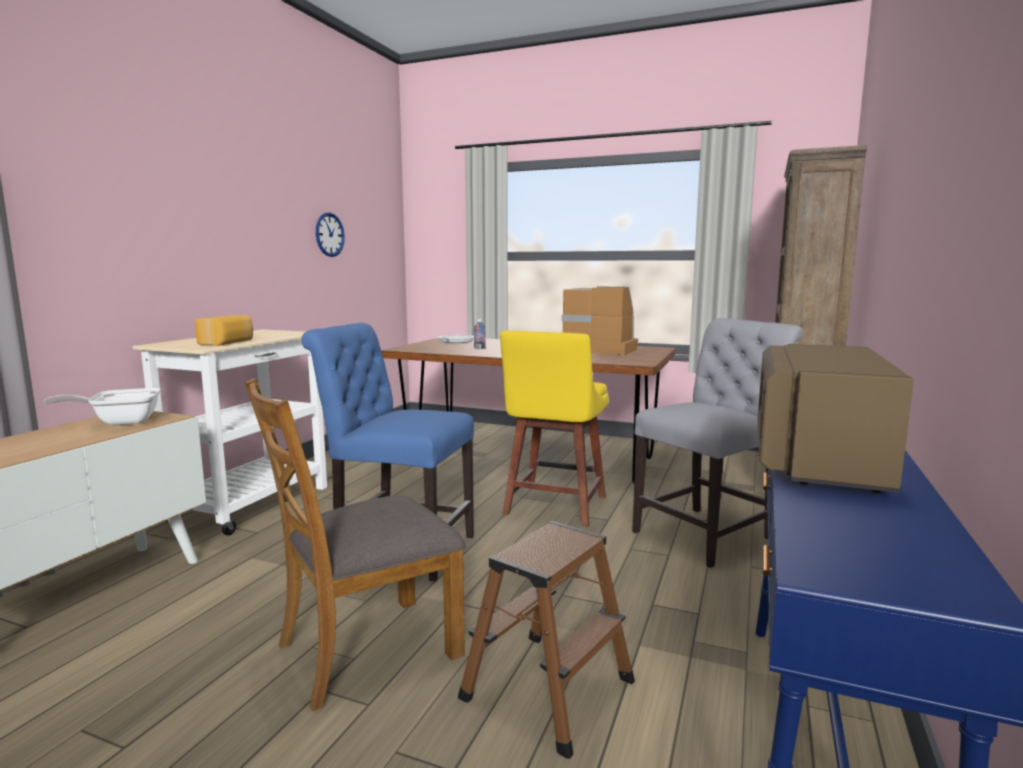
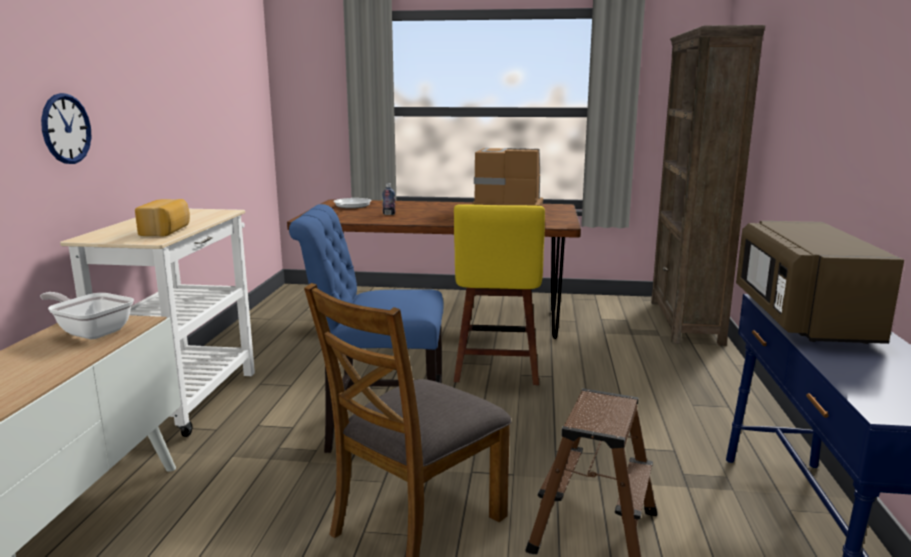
camera: 15 degrees left, 5 degrees up
frying pan [44,388,161,425] -> frying pan turned 60 degrees clockwise [40,292,134,339]
wall clock [316,213,345,257] -> wall clock moved to [41,93,91,164]
grey chair [632,318,803,568] -> none

